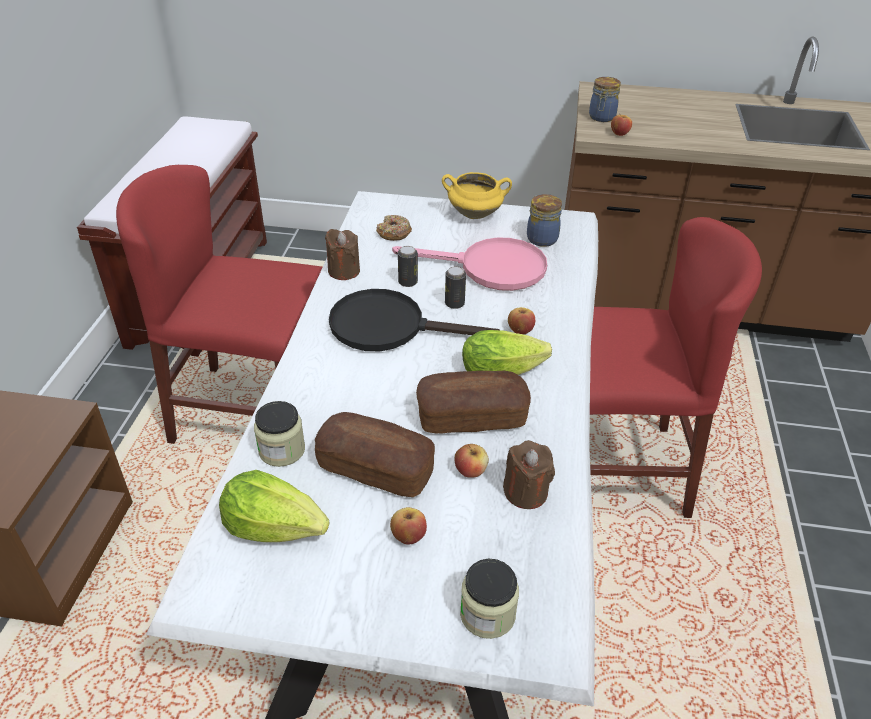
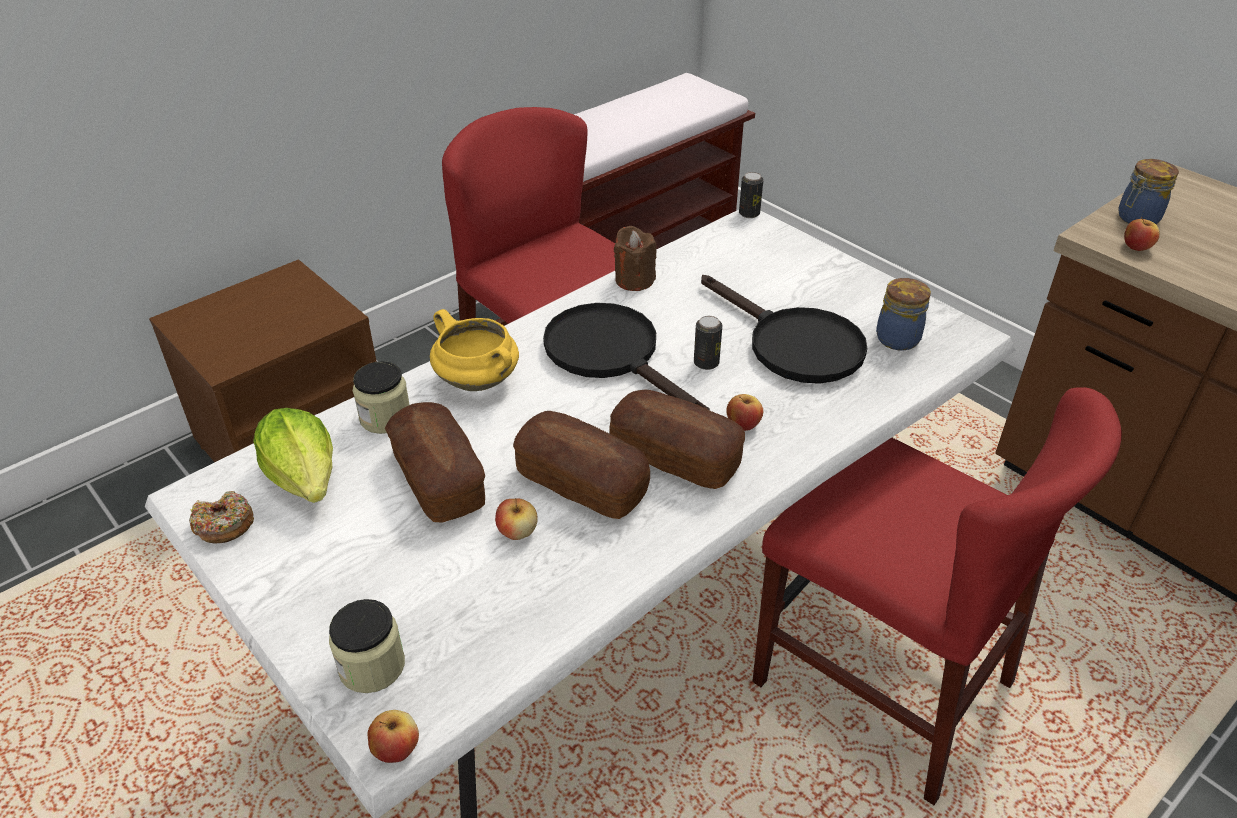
camera: 40 degrees right, 0 degrees up
donut [376,215,412,241] -> donut moved to [189,491,254,543]
apple [390,507,427,545] -> apple moved to [367,710,419,763]
pink frying pan [392,237,547,291] -> black frying pan [701,275,867,384]
can [398,246,418,287] -> can moved to [739,172,764,218]
yellow cooking pot [442,172,512,219] -> yellow cooking pot moved to [430,309,519,391]
lettuce [462,330,552,375] -> bread [609,390,745,489]
brown candle [503,440,555,509] -> none

